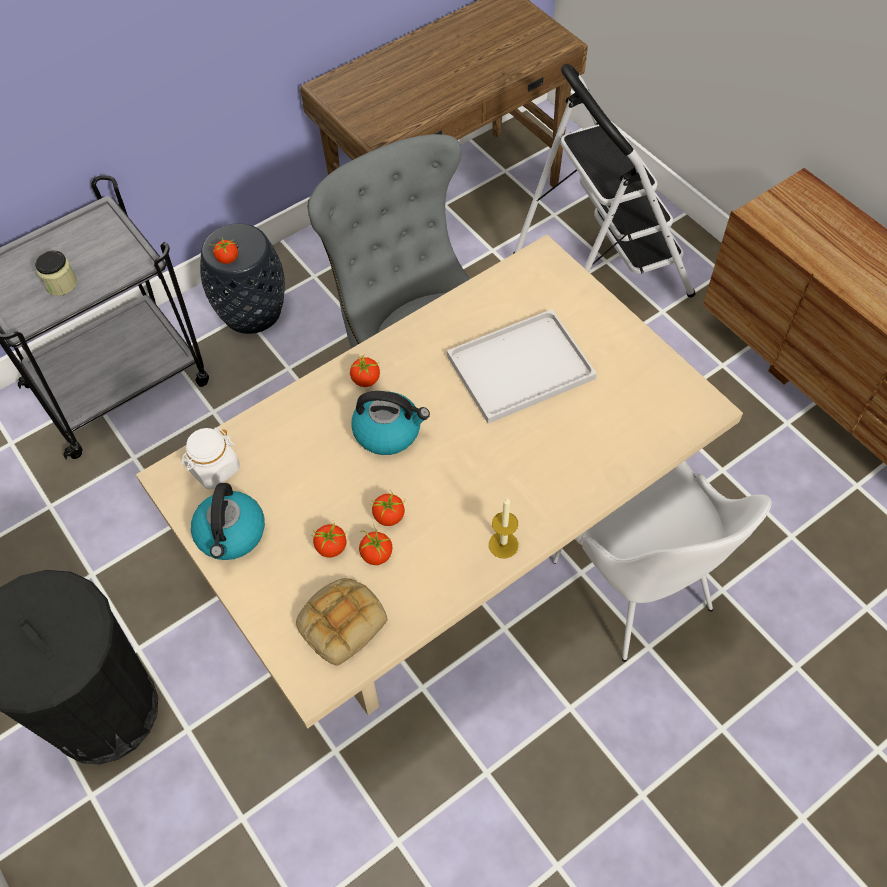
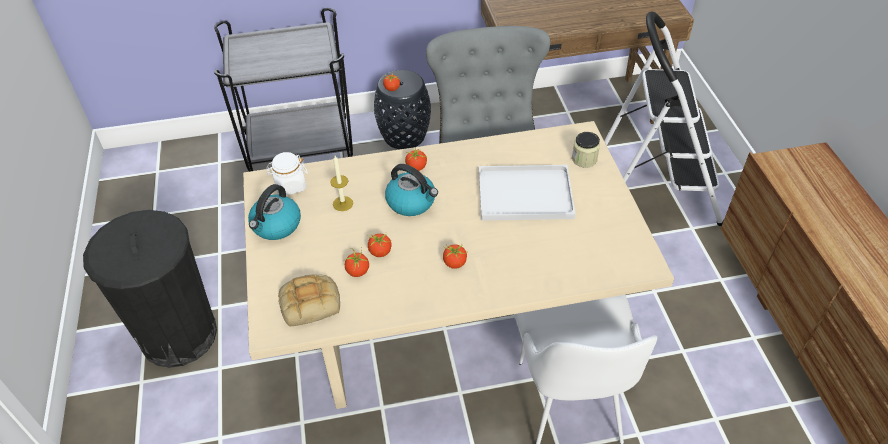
camera: 25 degrees right, 10 degrees down
jar [35,250,77,296] -> jar moved to [572,132,600,168]
tomato [311,521,347,558] -> tomato moved to [443,245,468,269]
candle [489,498,518,558] -> candle moved to [330,156,353,211]

